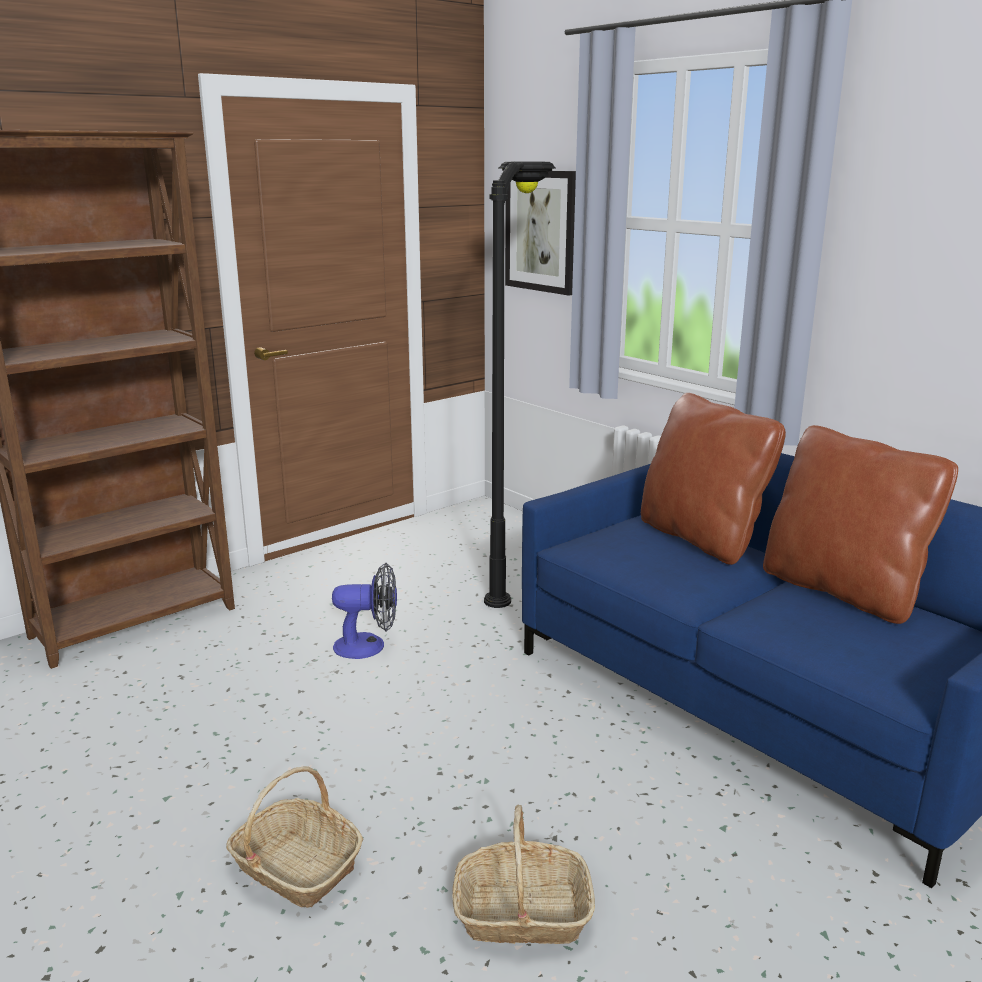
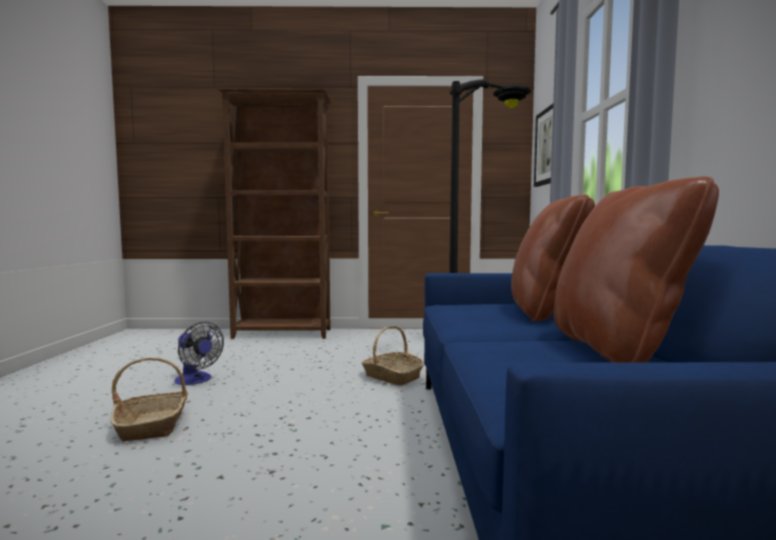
camera: 40 degrees right, 15 degrees down
fan [332,563,397,659] -> fan moved to [174,322,224,385]
basket [452,804,595,944] -> basket moved to [362,326,424,385]

